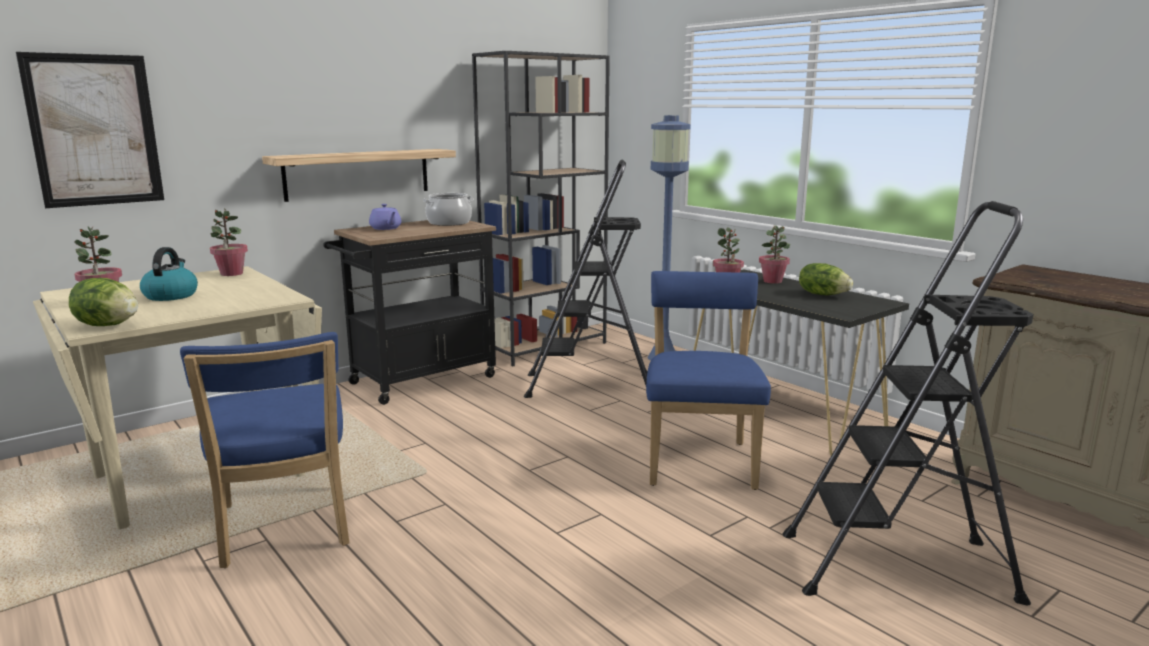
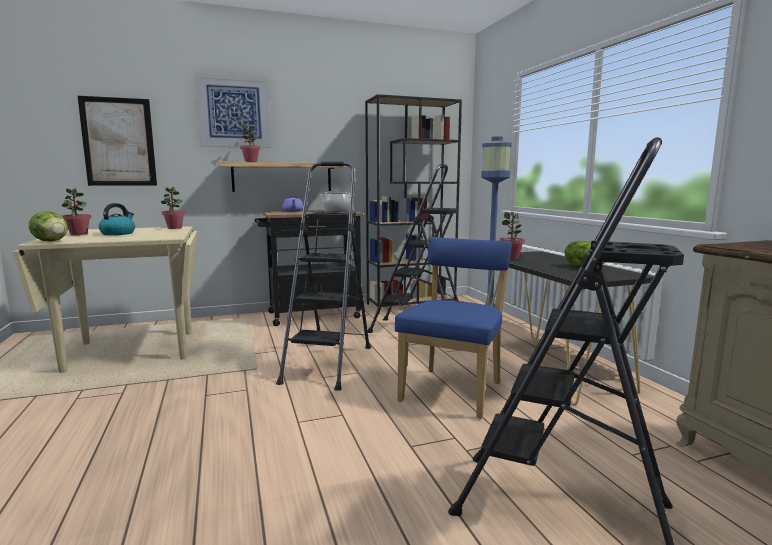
camera: 20 degrees right, 5 degrees down
blue chair [180,332,350,568] -> none
potted plant [759,225,790,284] -> potted plant moved to [240,124,260,162]
none -> picture [195,73,271,148]
none -> step ladder [276,162,371,391]

